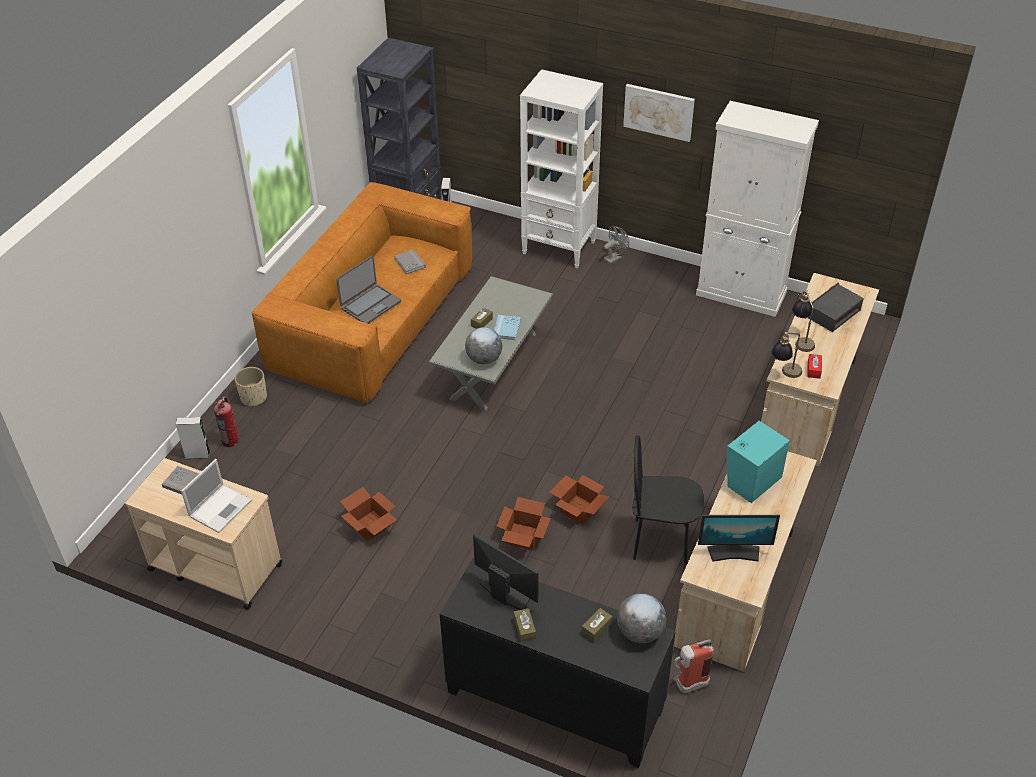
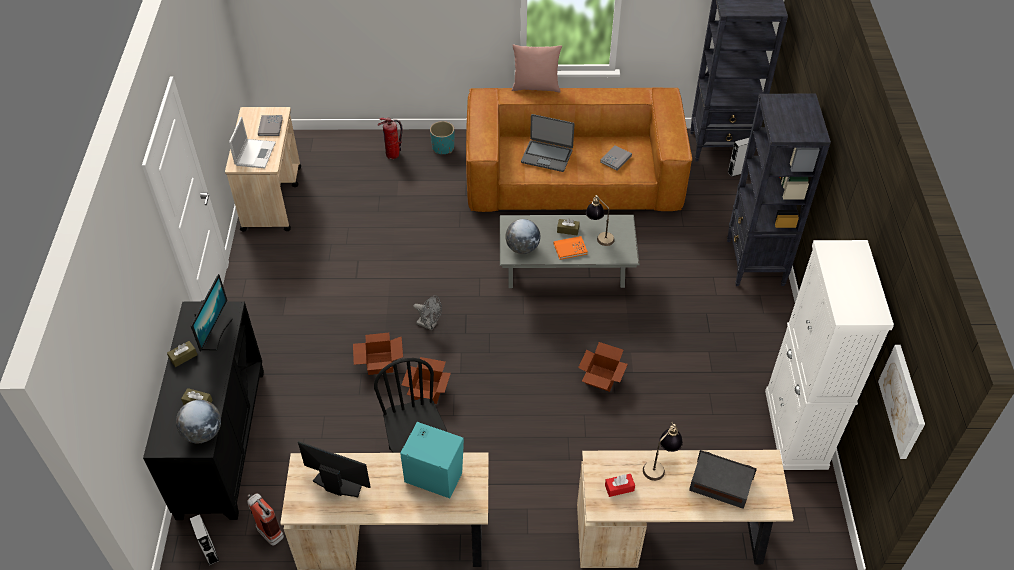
camera: 65 degrees right, 5 degrees up
grey speaker [176,417,211,459] -> grey speaker moved to [190,514,219,566]
laptop [181,459,252,533] -> laptop turned 90 degrees counterclockwise [229,117,276,169]
beige planter [235,367,267,406] -> turquoise planter [430,121,454,154]
cardboard box [340,487,397,541] -> cardboard box moved to [578,342,628,392]
blue book [494,315,521,340] -> orange book [554,236,588,260]
white bookcase [520,69,603,269] -> black bookcase [727,94,831,286]
grey fan [604,226,629,264] -> grey fan moved to [413,296,442,330]
picture [623,84,695,142] -> picture moved to [878,345,925,459]
monitor [698,515,780,562] -> monitor turned 135 degrees clockwise [298,441,370,497]
table lamp [771,332,802,378] -> table lamp moved to [586,195,615,246]
none -> pink pillow [512,44,562,92]

